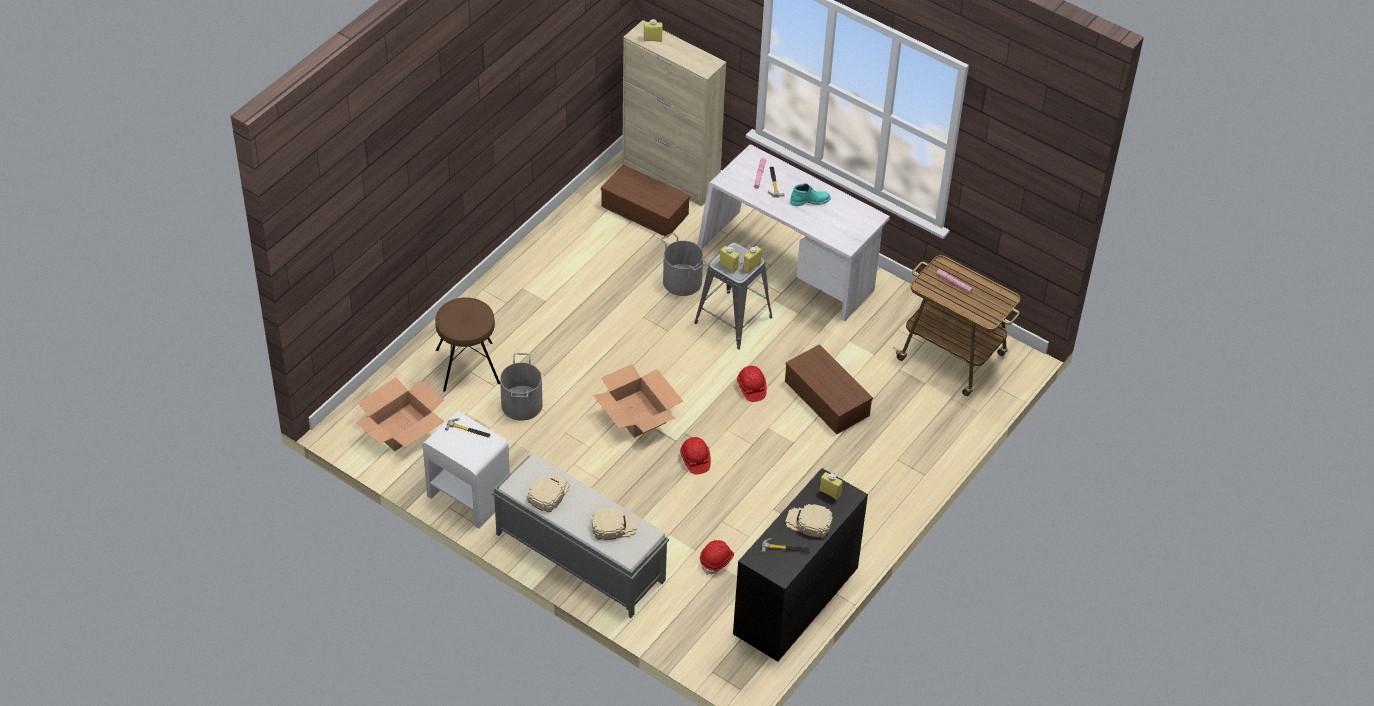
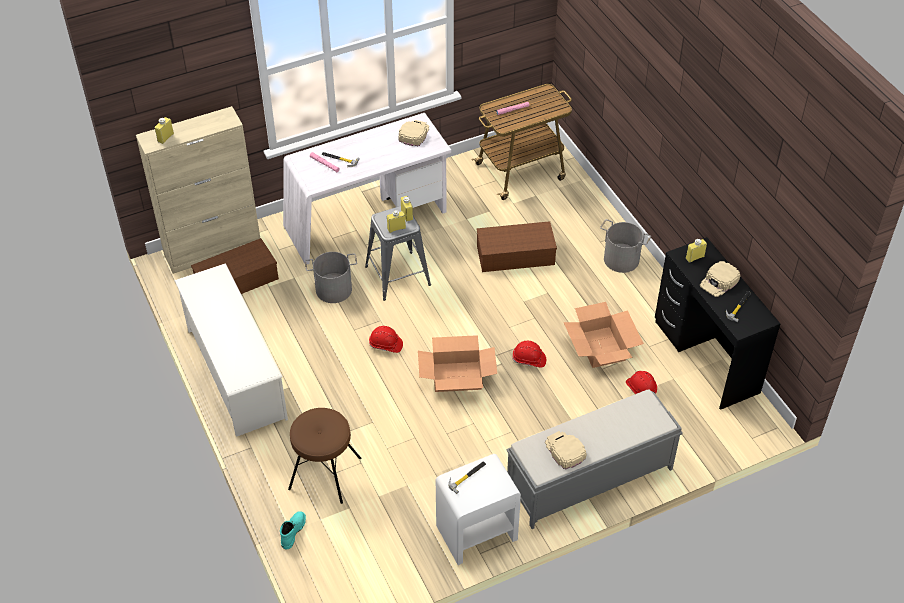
camera: 60 degrees left, 0 degrees up
cardboard box [356,377,444,451] -> cardboard box moved to [564,302,644,368]
grey bucket [500,353,543,421] -> grey bucket moved to [600,219,651,273]
beige cap [592,508,637,540] -> beige cap moved to [398,120,429,146]
red hard hat [737,366,767,402] -> red hard hat moved to [369,326,403,353]
turquoise boot [790,183,831,206] -> turquoise boot moved to [280,511,306,549]
none -> white shoe rack [174,263,288,437]

